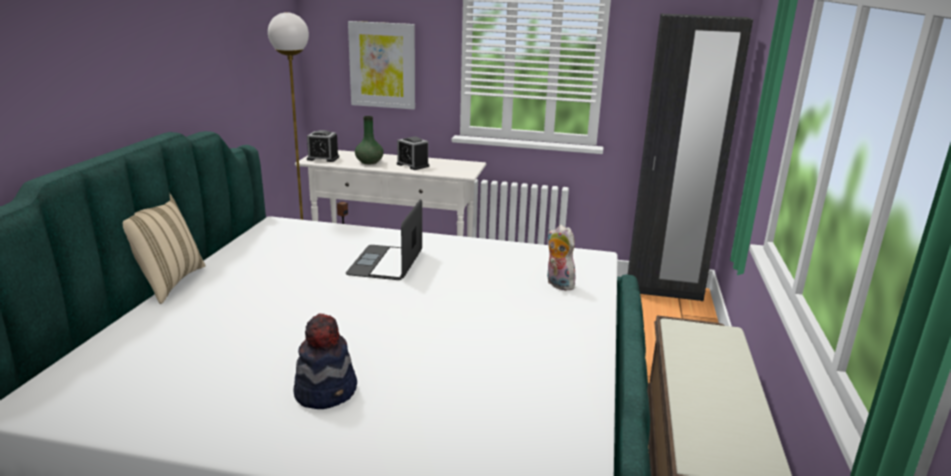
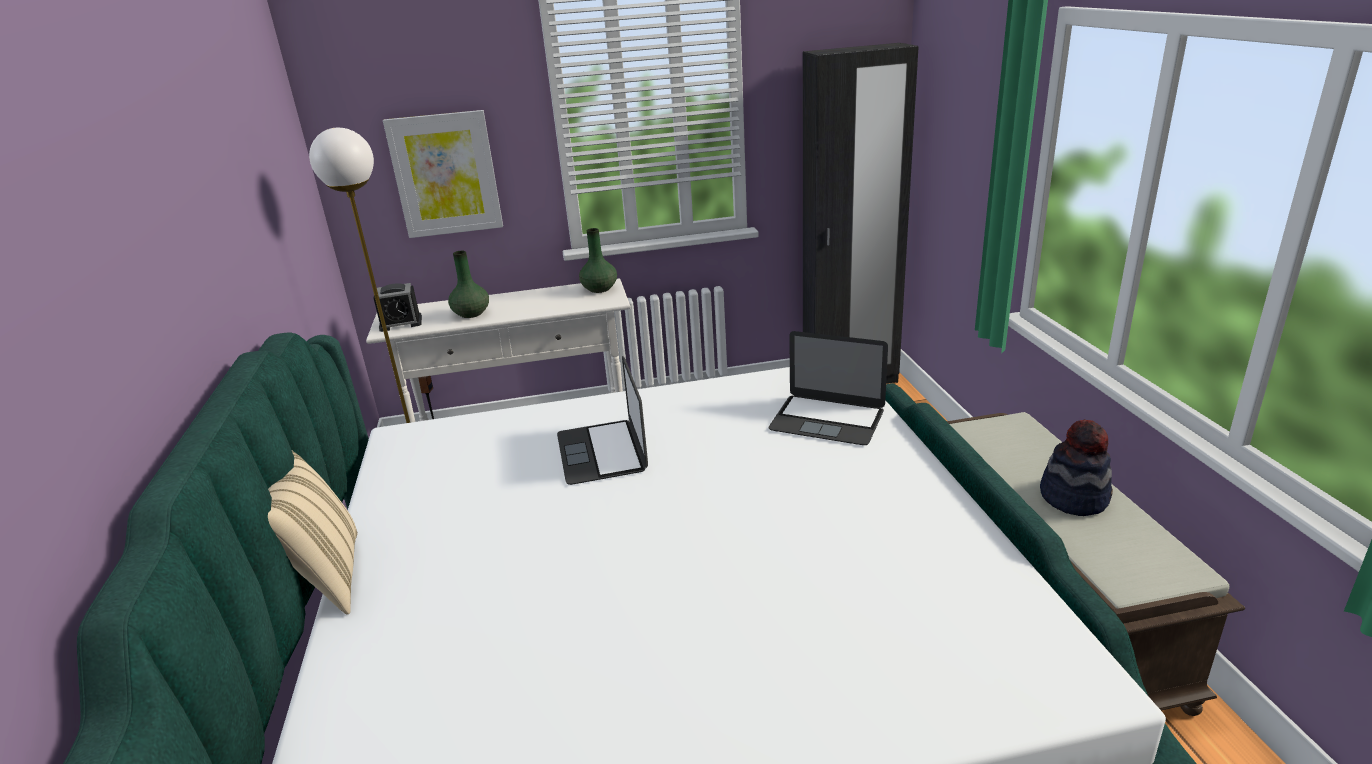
camera: 20 degrees left, 5 degrees up
hat [293,313,357,409] -> hat moved to [1040,419,1113,516]
alarm clock [397,137,429,170] -> none
plush toy [547,225,576,291] -> laptop [769,331,888,445]
none -> green vase [579,228,617,293]

